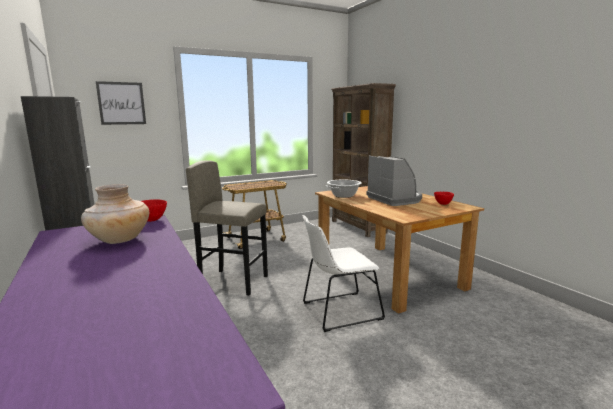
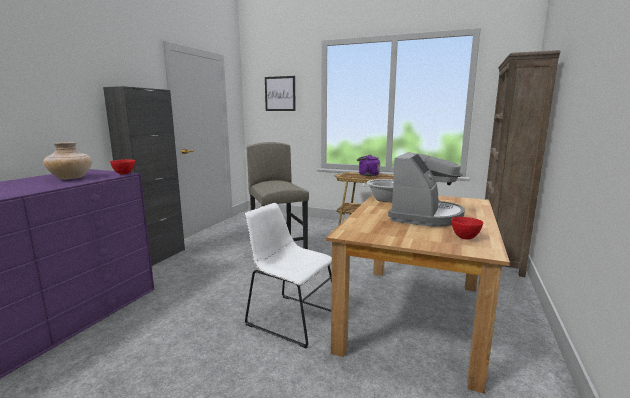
camera: 50 degrees right, 0 degrees up
none -> purple kettle [357,155,380,176]

